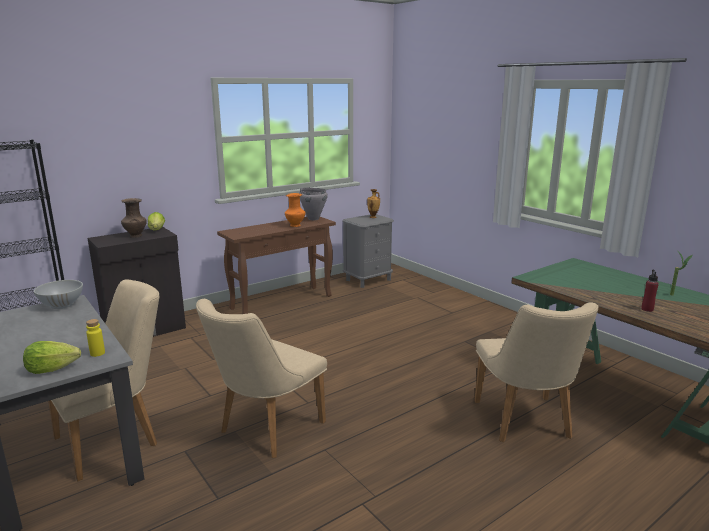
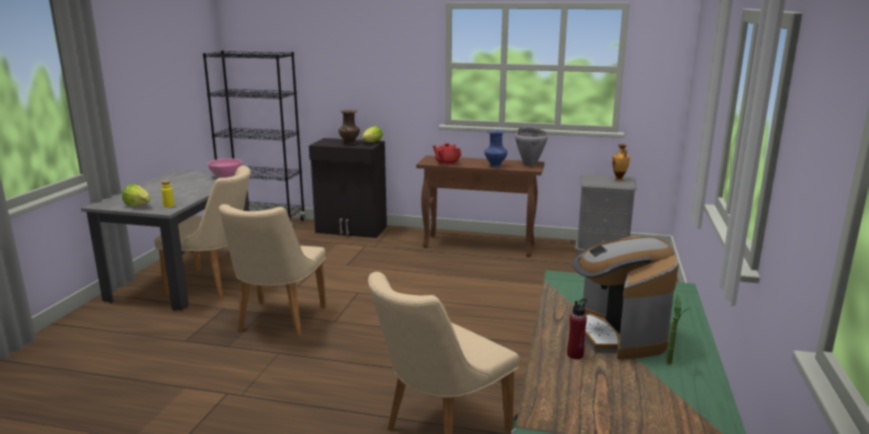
camera: 50 degrees right, 0 degrees up
white bowl [34,280,83,309] -> pink bowl [207,159,242,178]
beige chair [196,299,327,458] -> beige chair turned 75 degrees counterclockwise [219,204,326,336]
orange vase [285,193,306,227] -> blue vase [484,130,507,167]
none -> red teapot [433,143,462,166]
none -> coffee machine [573,236,679,360]

